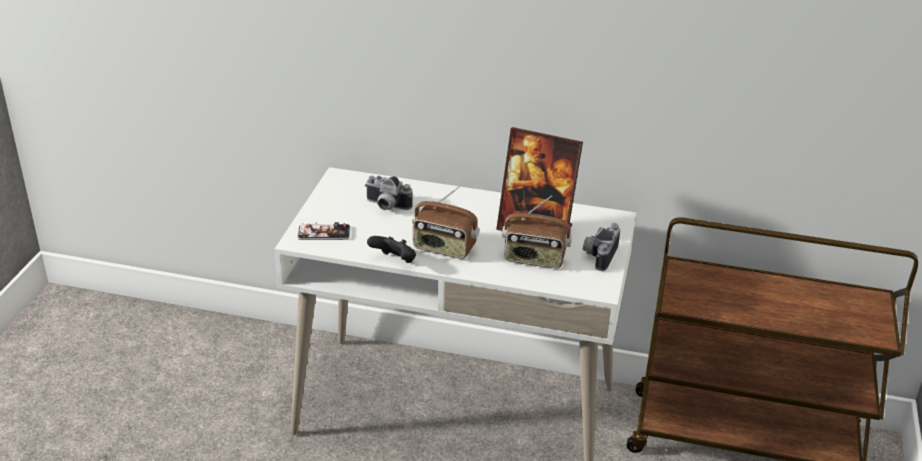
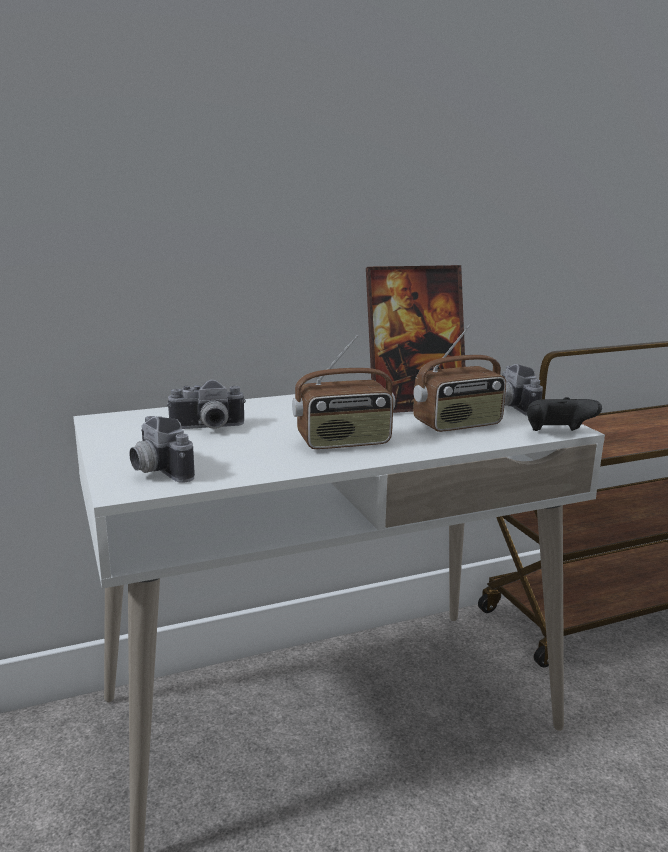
camera: 35 degrees left, 15 degrees down
phone [297,222,350,240] -> camera [129,416,195,483]
black game controller [367,236,416,263] -> black game controller moved to [527,397,602,431]

